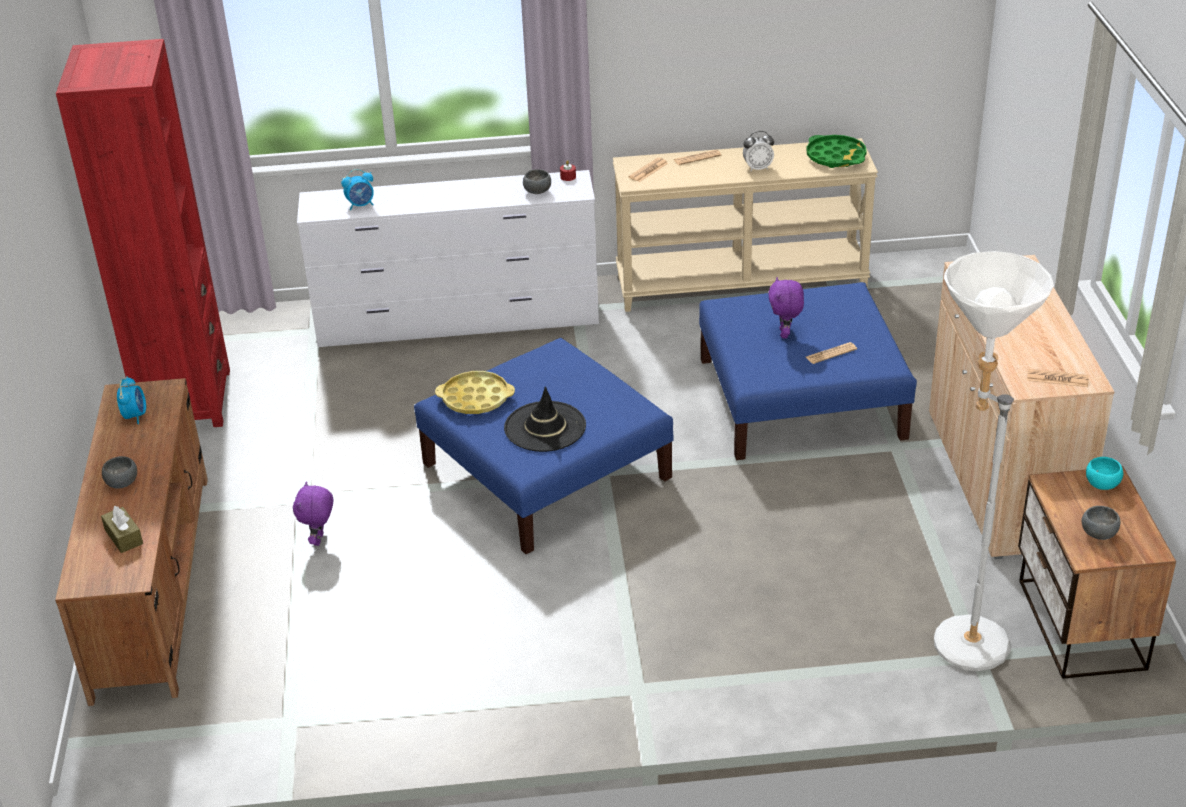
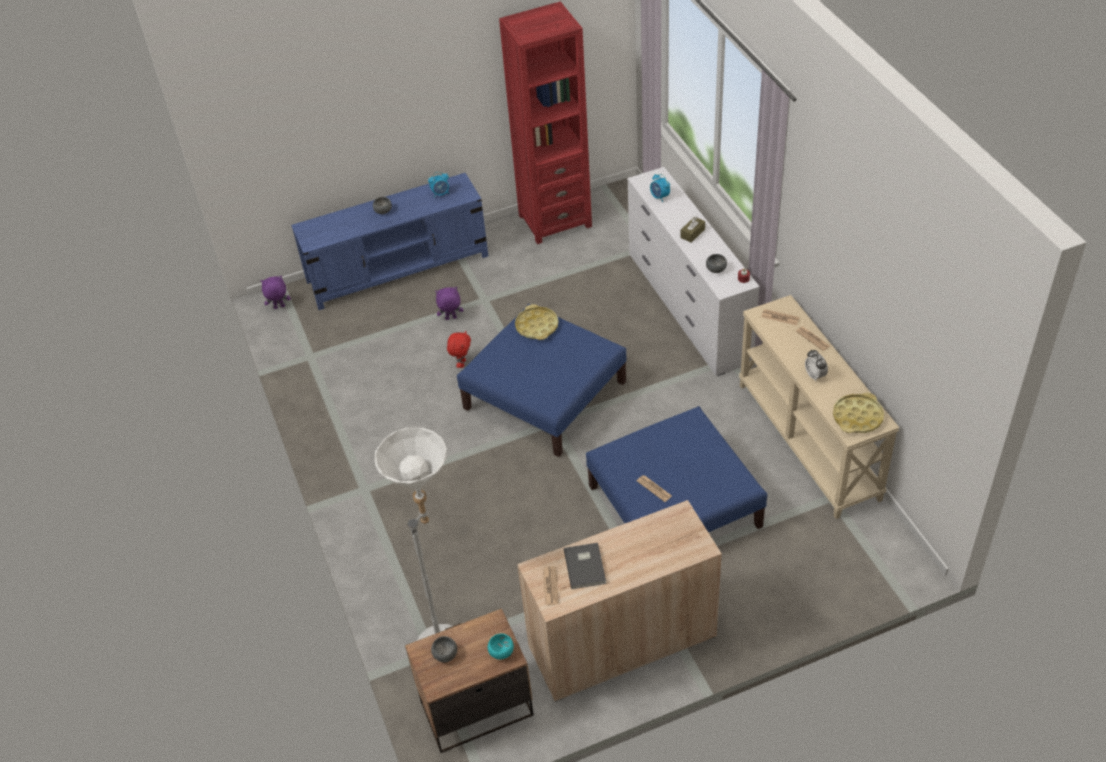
camera: 75 degrees right, 10 degrees up
brown tv stand [55,378,208,706] -> blue tv stand [291,173,488,310]
brown tissue box [101,506,143,553] -> brown tissue box moved to [680,216,705,243]
black hat [504,387,586,452] -> none
purple plush toy [768,277,804,338] -> purple plush toy moved to [261,276,291,309]
green tray [806,135,867,168] -> yellow tray [833,393,884,433]
none -> red plush toy [447,330,471,368]
none -> grey book [564,543,606,589]

